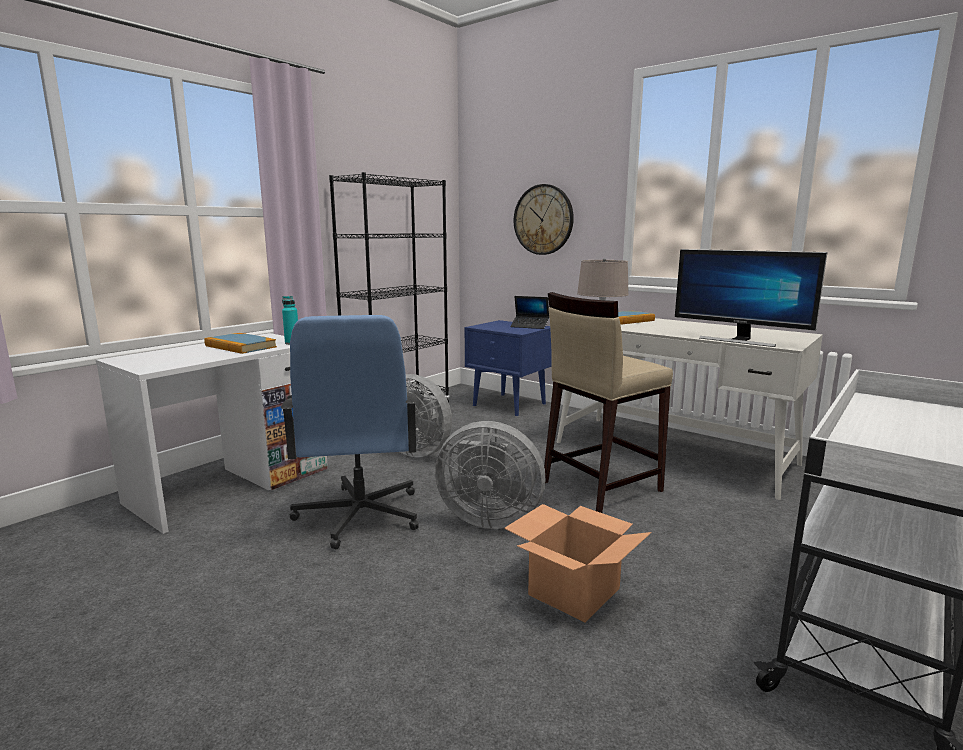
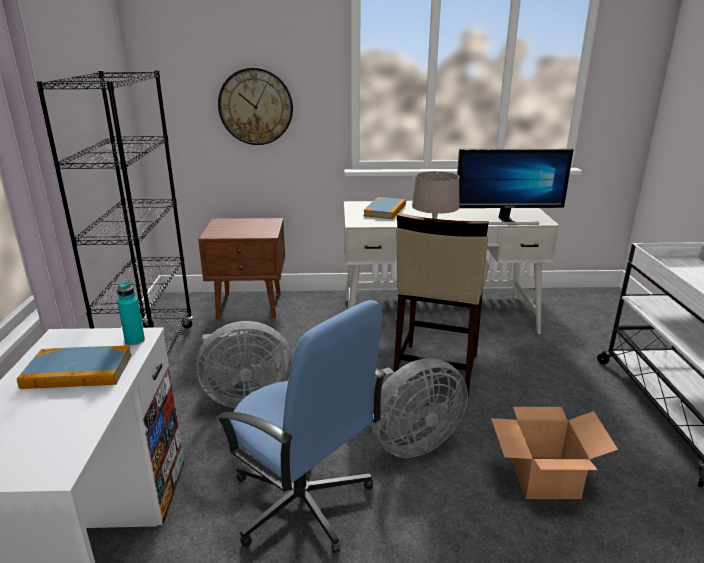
camera: 40 degrees left, 10 degrees up
blue nightstand [465,320,552,416] -> brown nightstand [198,218,285,319]
laptop [510,296,549,329] -> none

